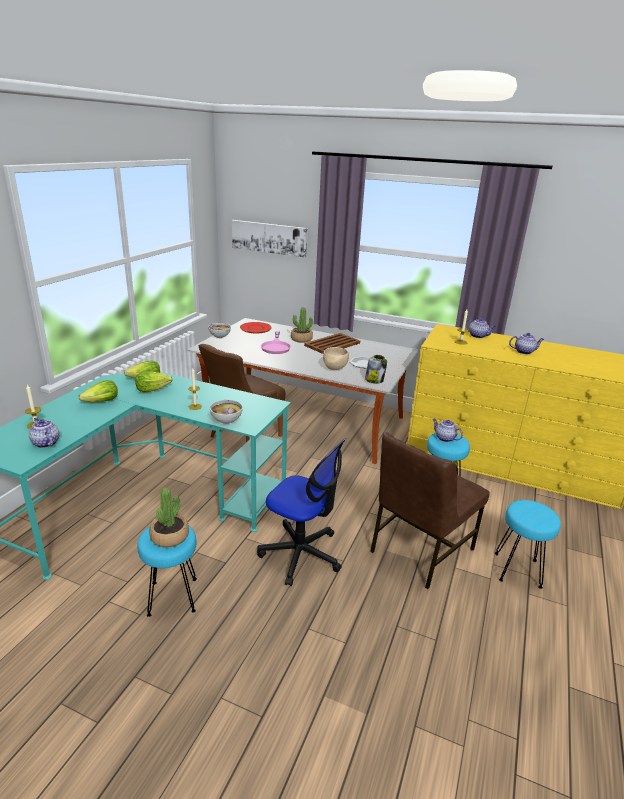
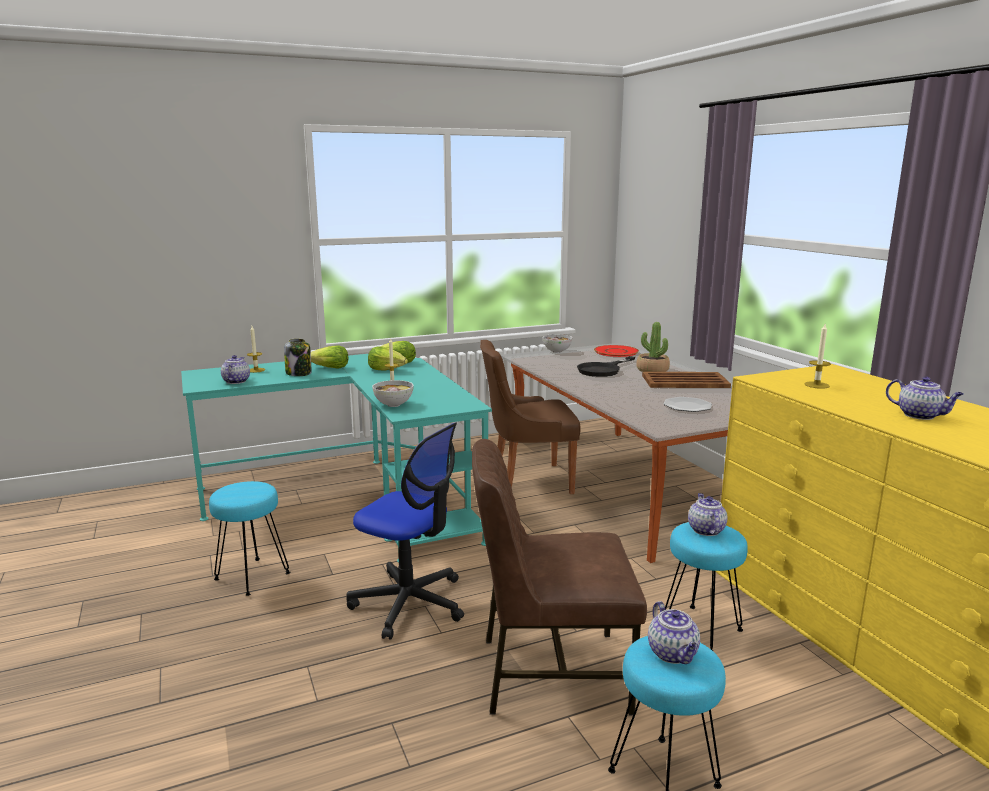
camera: 45 degrees right, 10 degrees down
potted plant [149,488,189,548] -> none
picture [232,220,308,257] -> none
office chair [257,438,346,586] -> office chair turned 45 degrees counterclockwise [347,422,464,640]
pink frying pan [261,331,291,354] -> black frying pan [577,356,635,377]
beige bowl [323,347,349,370] -> none
jar [365,355,387,384] -> jar moved to [284,339,312,376]
teapot [465,318,496,338] -> teapot moved to [648,601,700,664]

